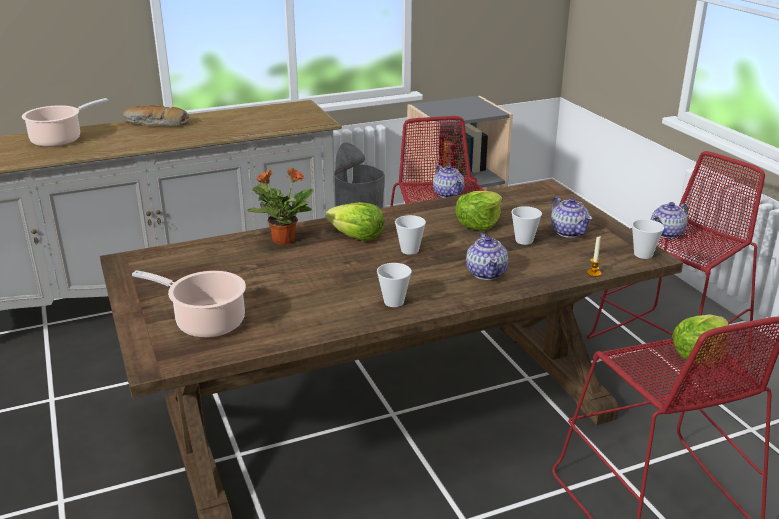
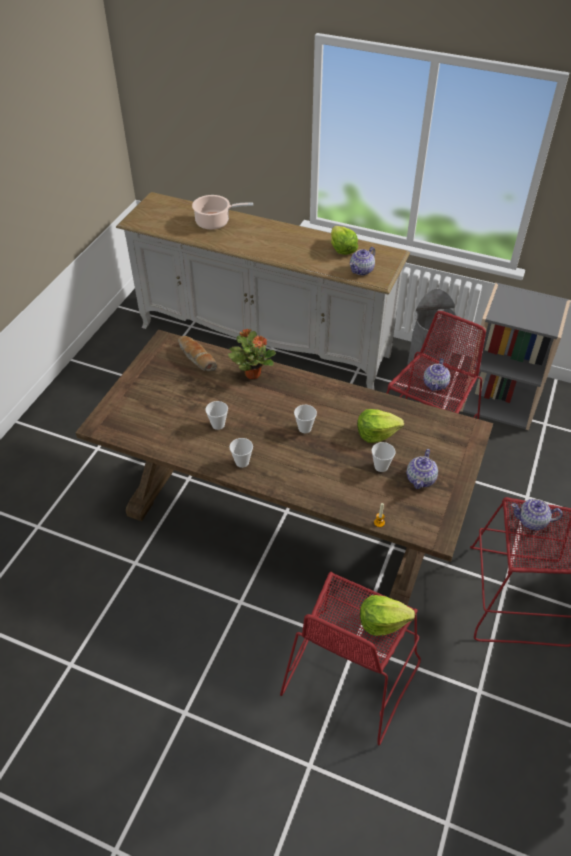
camera: 45 degrees right, 20 degrees up
bread [123,105,190,126] -> bread moved to [178,336,217,371]
cooking pot [132,270,246,338] -> none
lettuce [325,202,384,241] -> lettuce moved to [331,226,358,255]
teapot [466,233,508,280] -> teapot moved to [350,247,375,275]
cup [632,219,664,259] -> cup moved to [205,401,228,430]

